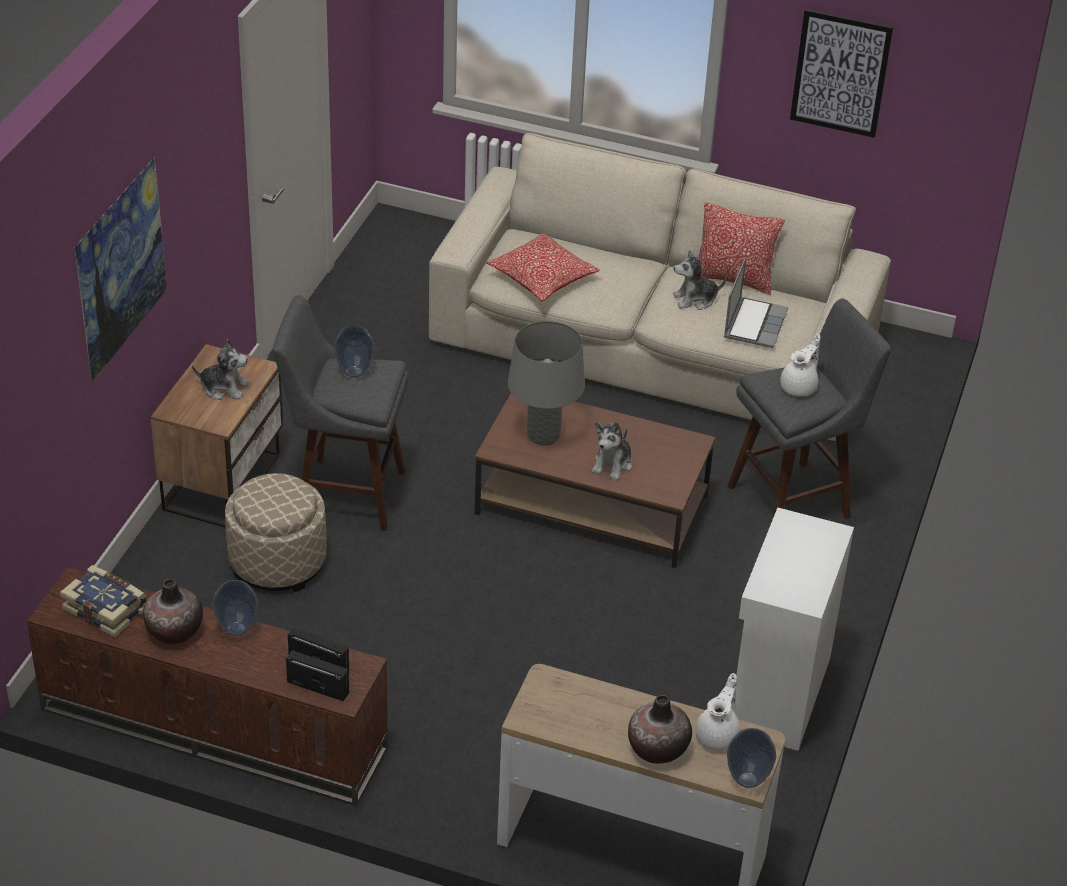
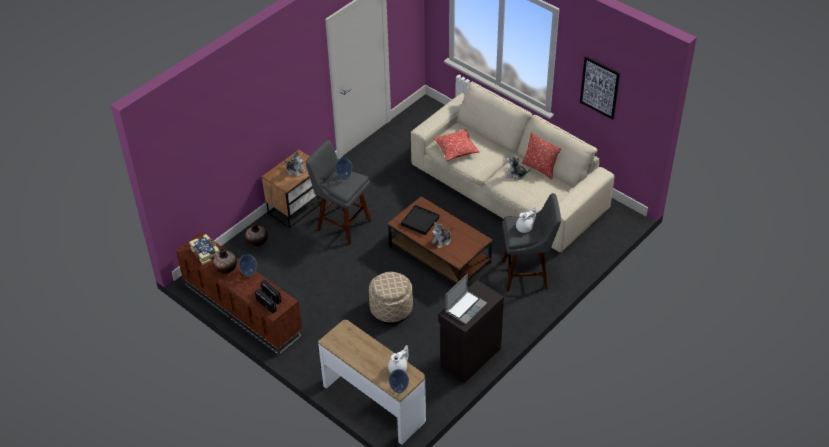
camera: 25 degrees right, 5 degrees up
picture [75,157,167,383] -> none
beige ottoman [225,473,327,592] -> beige ottoman moved to [369,272,413,325]
grey table lamp [508,321,585,445] -> black tray [401,205,439,235]
vase [628,695,692,764] -> vase moved to [245,223,268,247]
laptop [724,257,788,348] -> laptop moved to [445,274,487,324]
white cabinet [735,507,854,751] -> black cabinet [439,280,504,384]

